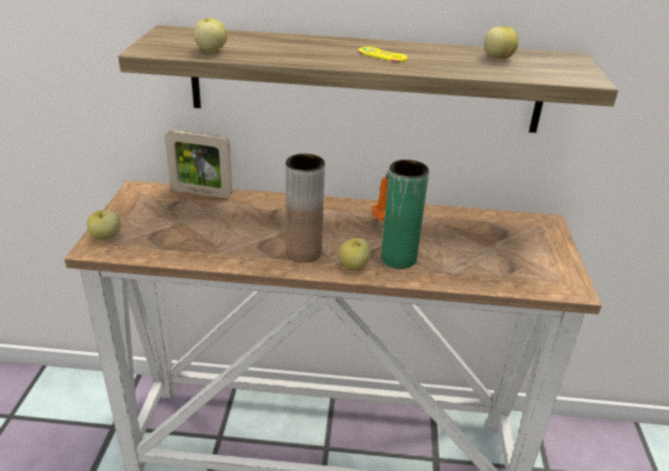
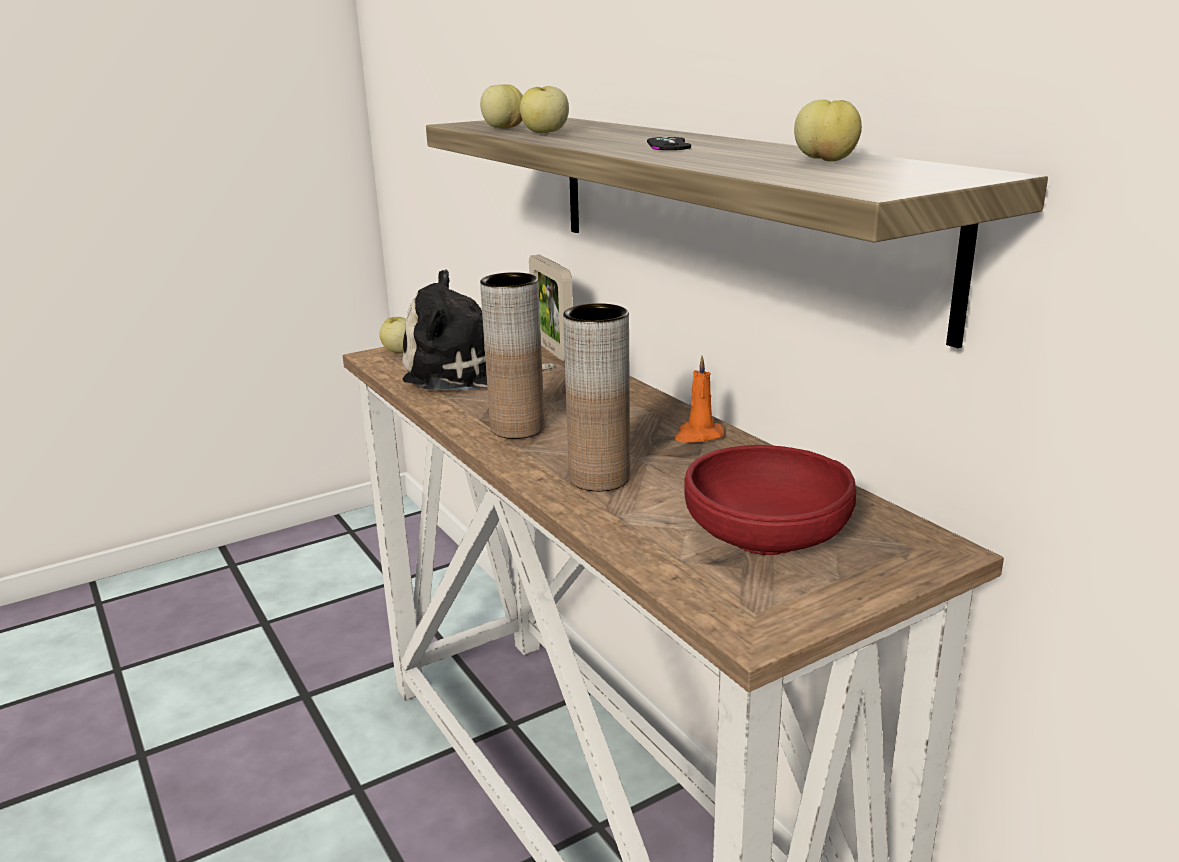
camera: 55 degrees right, 10 degrees down
apple [339,238,371,270] -> apple moved to [520,86,569,134]
yellow game controller [358,47,408,62] -> black game controller [647,137,691,150]
green vase [381,160,429,269] -> brown vase [563,303,630,491]
none -> plush toy [402,269,554,390]
none -> red bowl [685,445,856,555]

